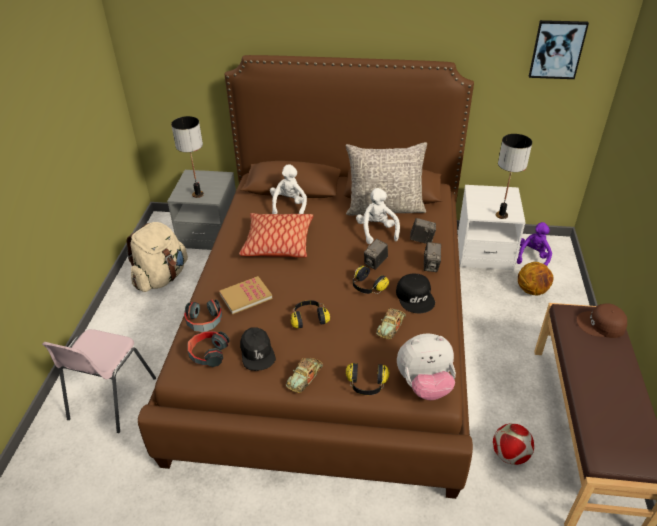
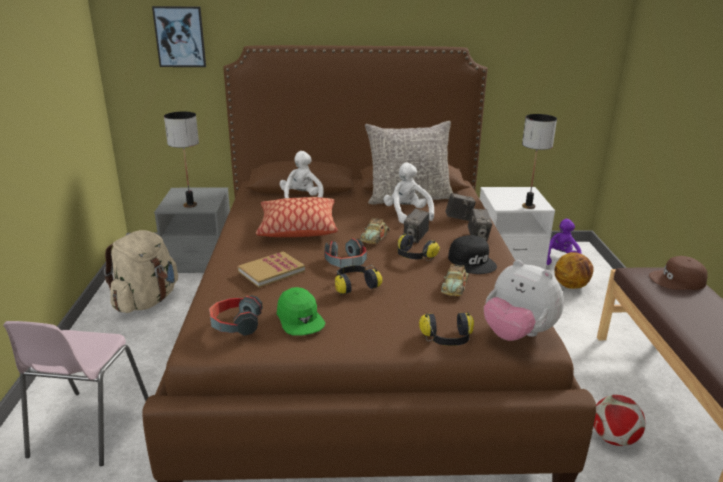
camera: 10 degrees left, 15 degrees down
headphones [184,299,222,332] -> headphones moved to [324,238,367,268]
black cap [240,328,276,371] -> green cap [277,287,325,336]
toy car [286,358,323,393] -> toy car moved to [360,218,390,244]
plush toy [397,333,456,400] -> plush toy turned 60 degrees clockwise [484,260,564,341]
picture [529,20,589,79] -> picture moved to [152,6,206,67]

